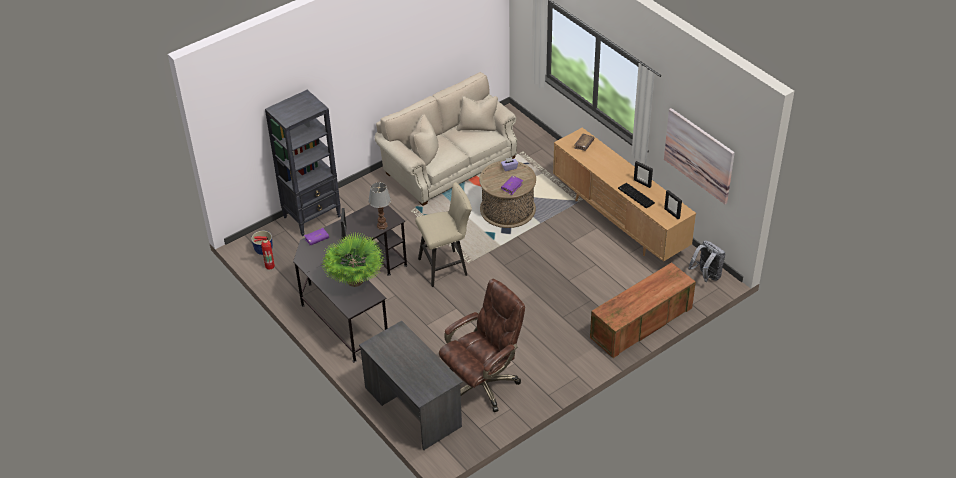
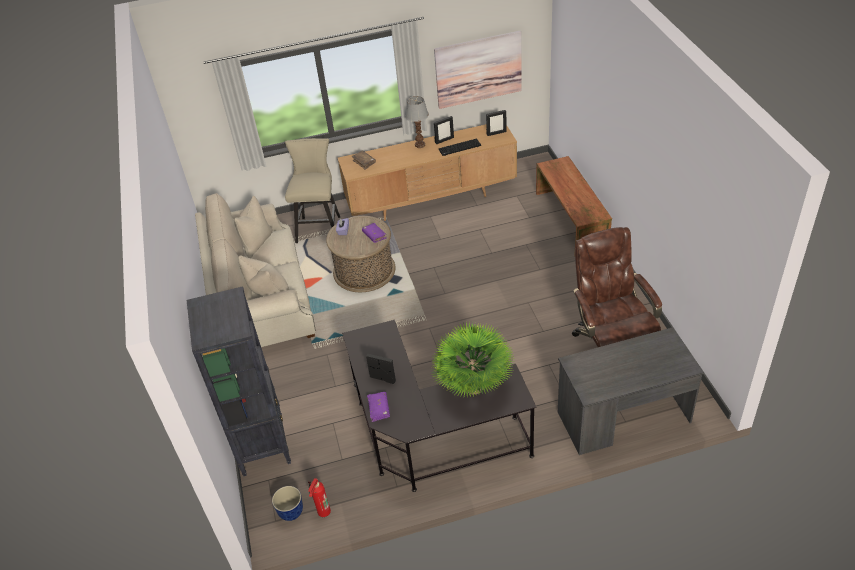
camera: 65 degrees left, 0 degrees up
table lamp [368,182,391,230] -> table lamp moved to [406,96,429,148]
beige stool [415,182,472,287] -> beige stool moved to [285,138,340,243]
grey backpack [688,240,726,282] -> none

